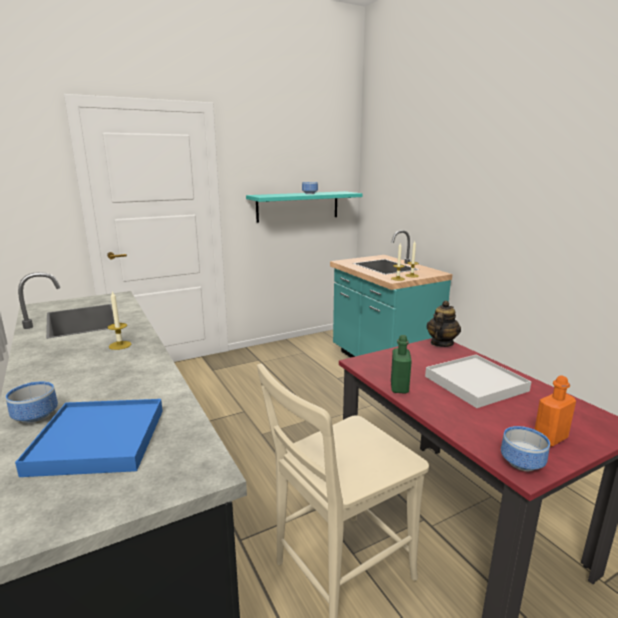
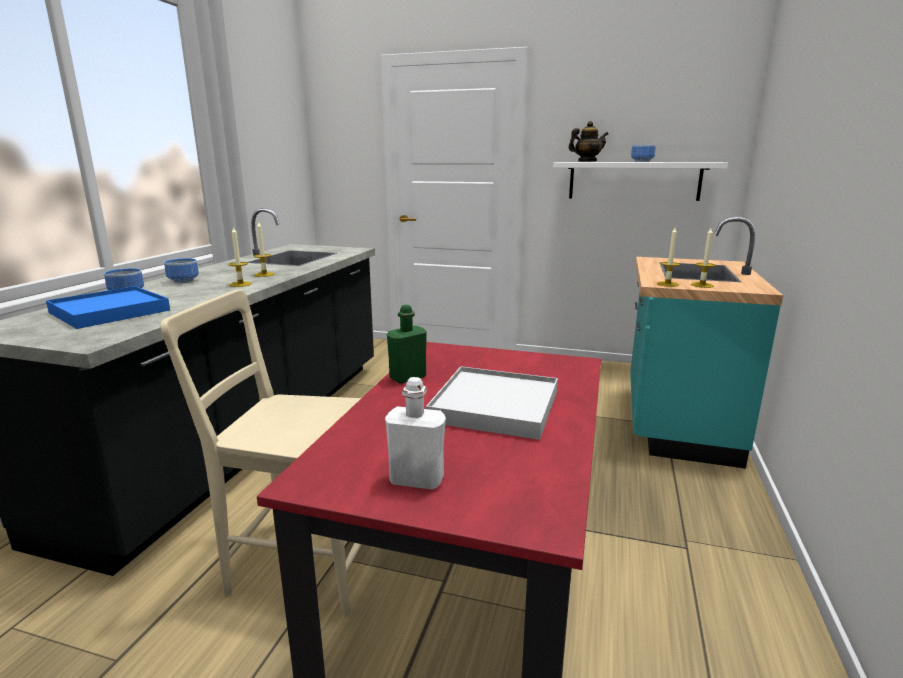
camera: 45 degrees right, 0 degrees up
turquoise shelf [246,191,363,223] -> white shelf [553,162,728,201]
teapot [426,300,461,347] -> teapot moved to [568,121,608,162]
bowl [501,426,550,471] -> bowl moved to [164,258,199,283]
orange bottle [534,375,576,447] -> white bottle [385,377,446,490]
none -> candle [228,226,252,287]

